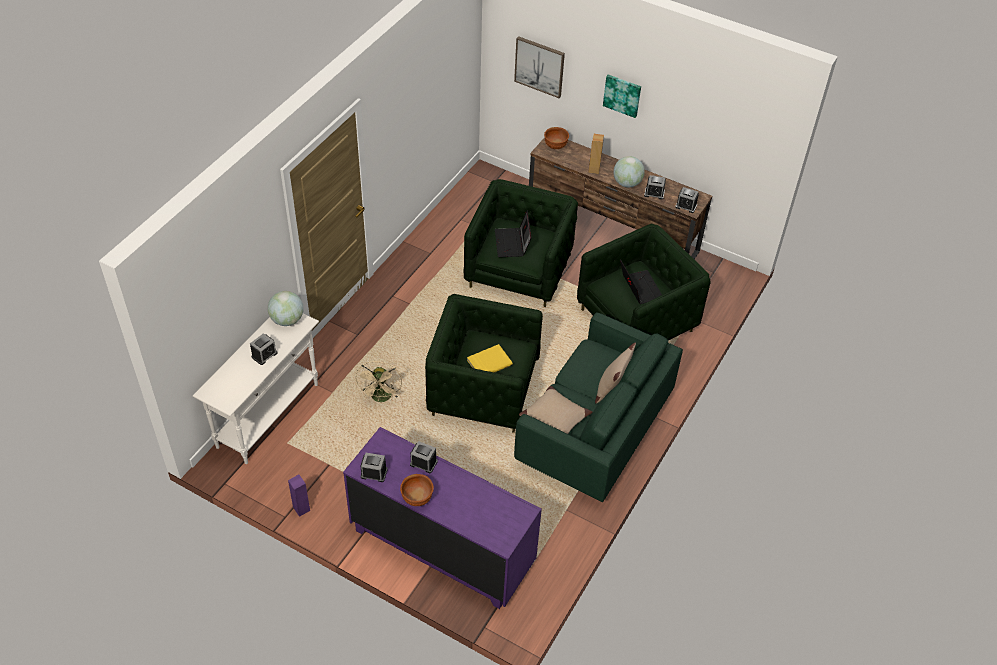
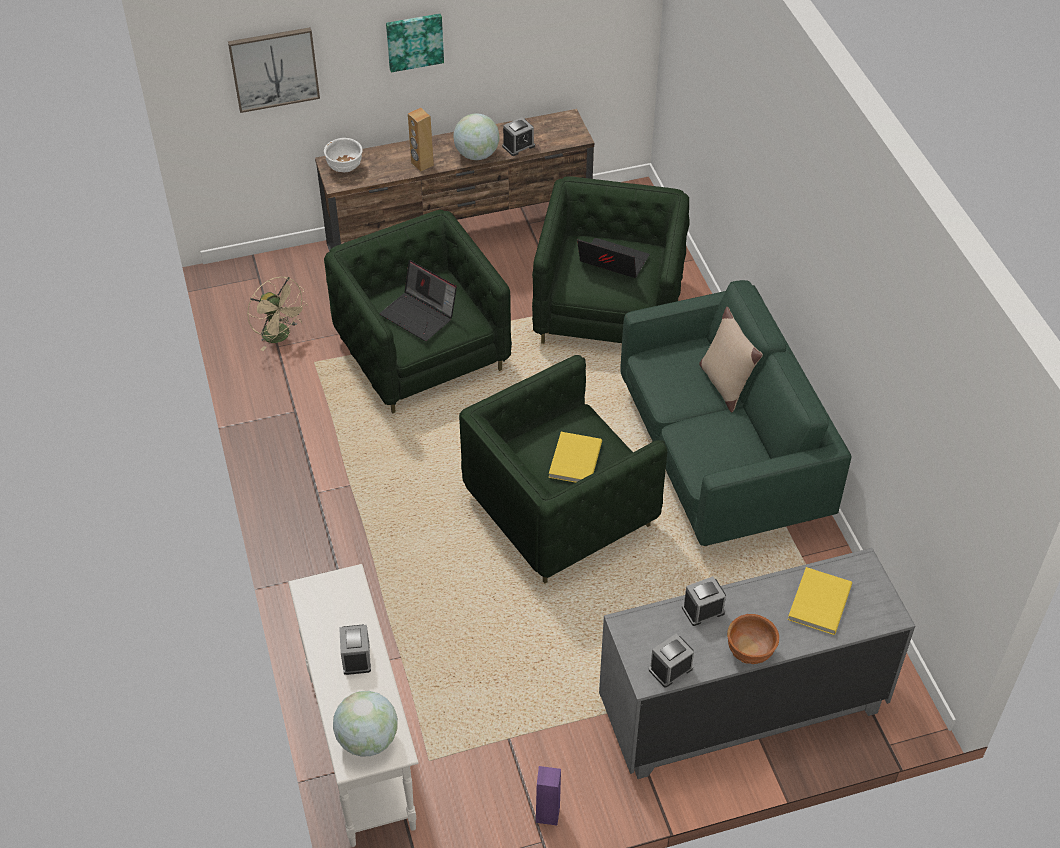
camera: 45 degrees left, 0 degrees up
globe [268,291,303,326] -> globe moved to [333,691,398,757]
purple dresser [343,427,542,609] -> grey dresser [599,548,915,779]
beige fan [355,361,402,402] -> beige fan moved to [247,277,308,351]
beige pillow [519,386,593,434] -> none
brown bowl [544,127,569,149] -> white bowl [324,138,363,173]
alarm clock [675,187,699,213] -> none
none -> yellow book [788,567,852,635]

